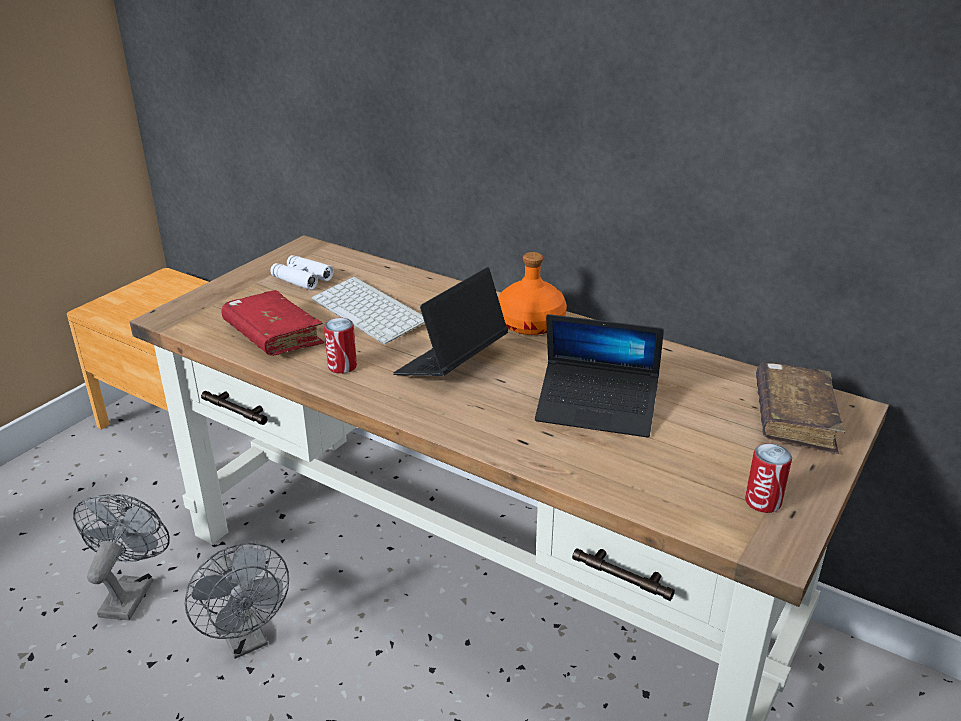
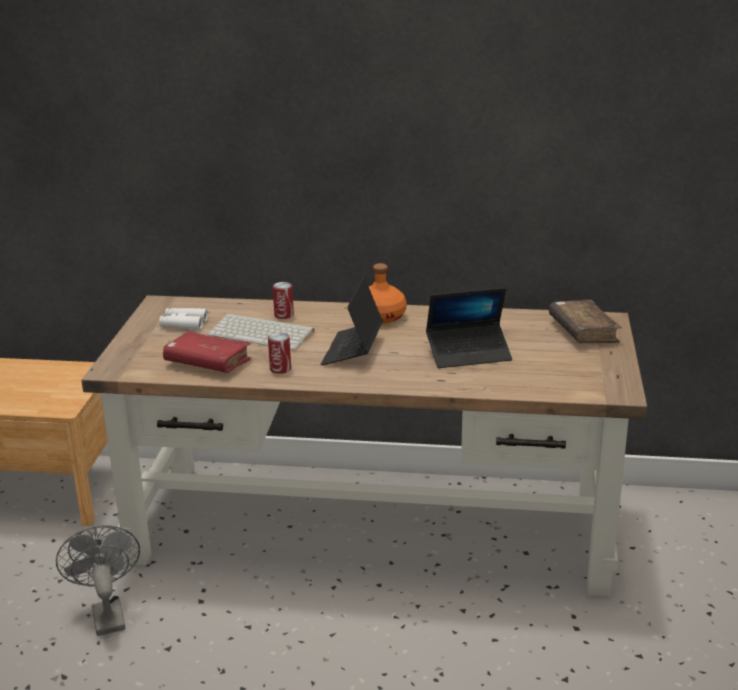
camera: 25 degrees left, 5 degrees down
grey fan [184,543,289,659] -> none
can [745,443,792,513] -> can moved to [273,282,294,319]

